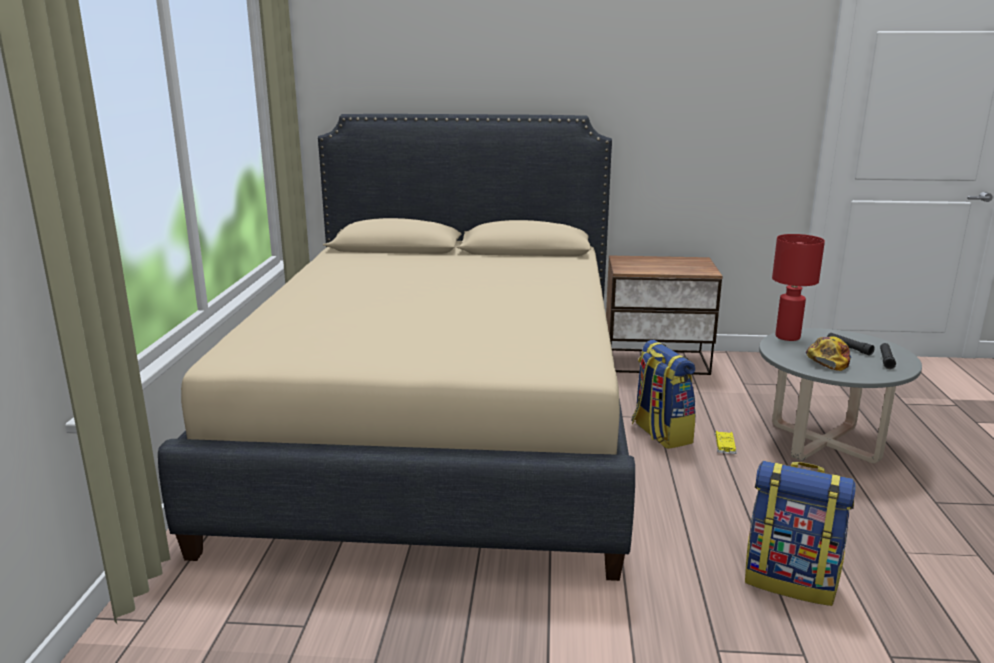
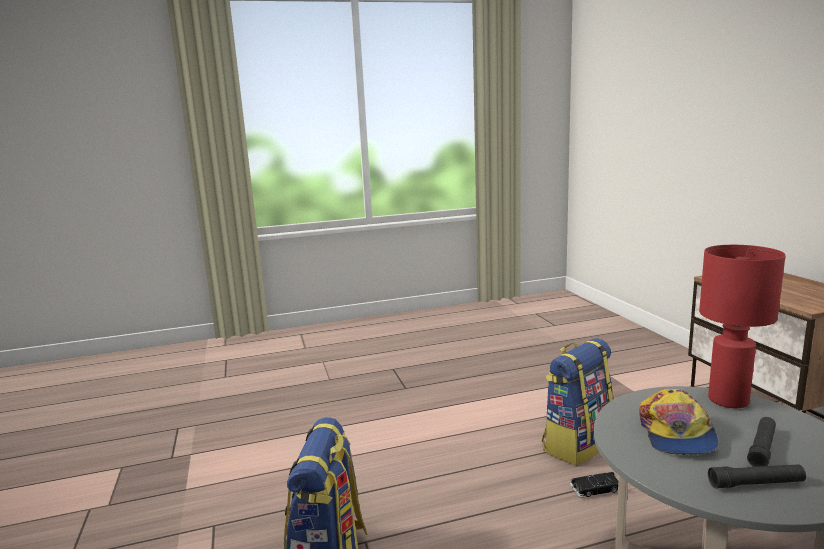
camera: 70 degrees right, 5 degrees down
beige bed [158,114,635,581] -> none
yellow toy car [715,431,737,454] -> black toy car [570,472,619,498]
cap [806,336,851,371] -> cap turned 90 degrees clockwise [639,389,719,455]

